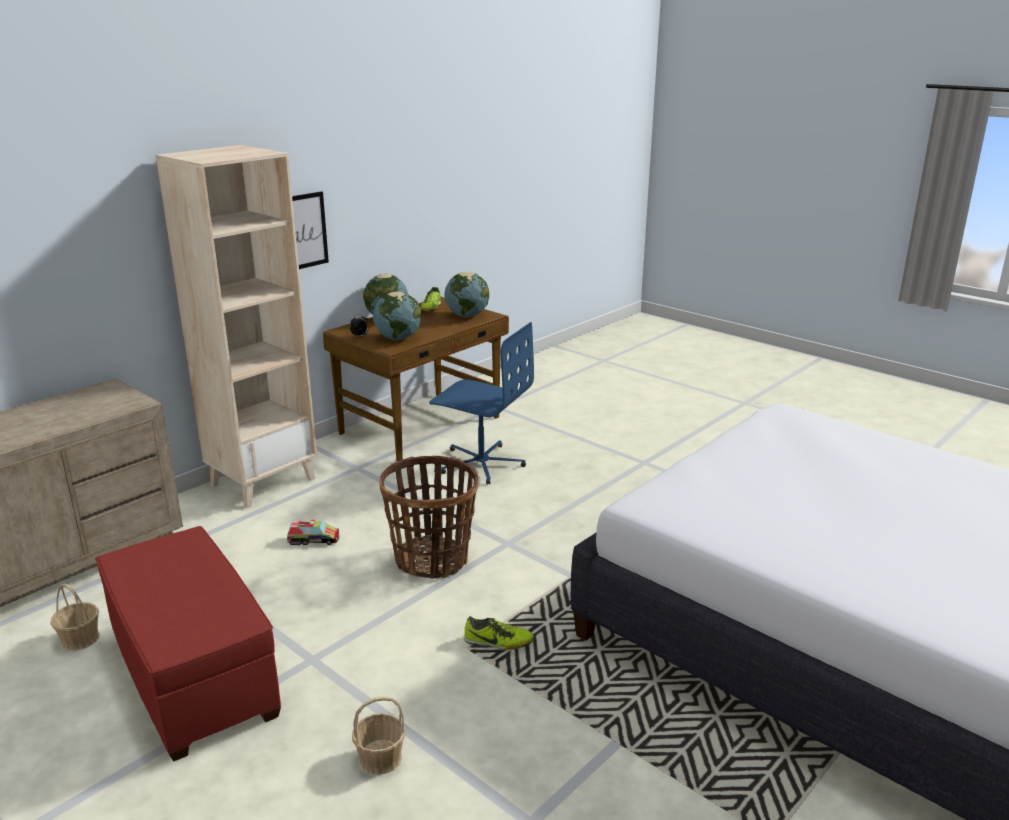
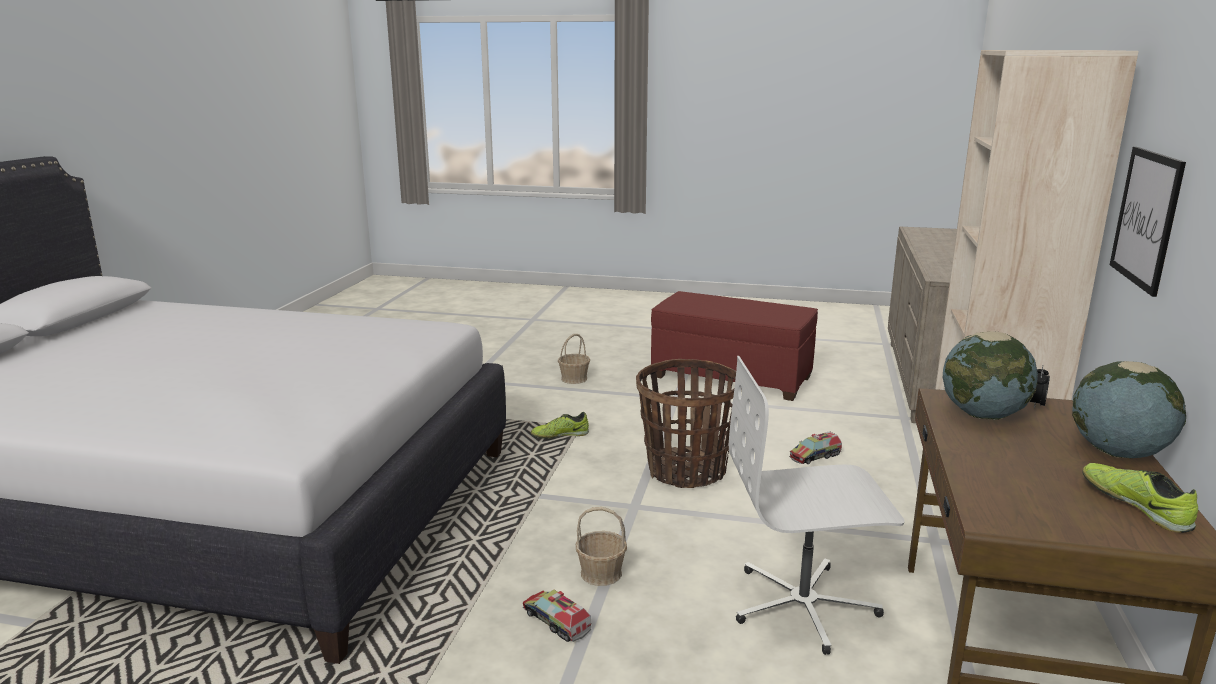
camera: 150 degrees right, 5 degrees down
basket [50,584,100,651] -> basket moved to [576,507,627,586]
blue office chair [429,322,534,485] -> white office chair [729,356,904,655]
globe [445,272,489,317] -> none
none -> toy truck [523,590,591,642]

